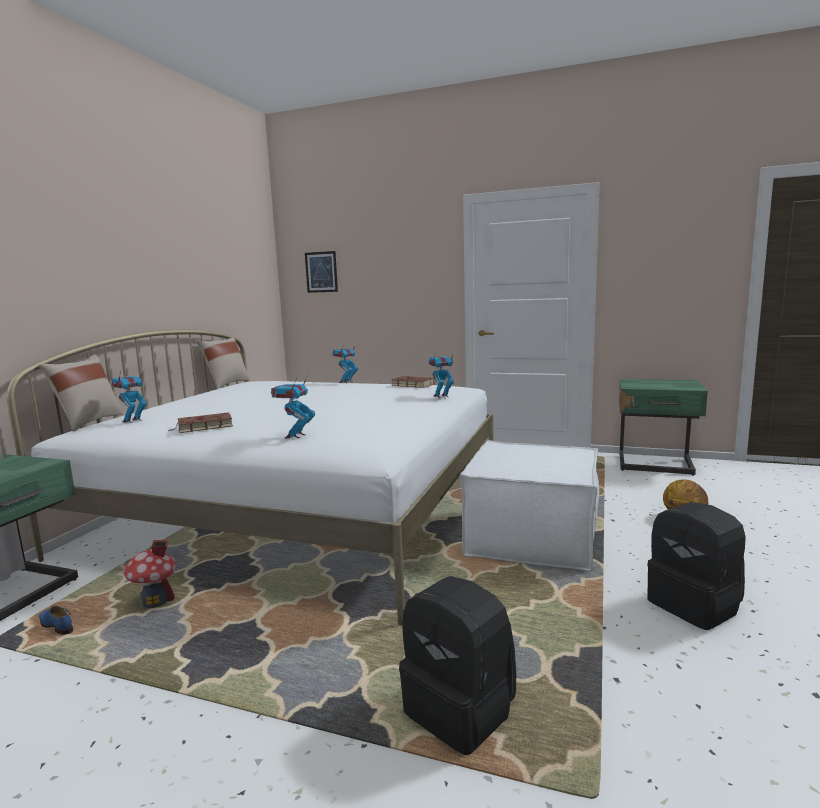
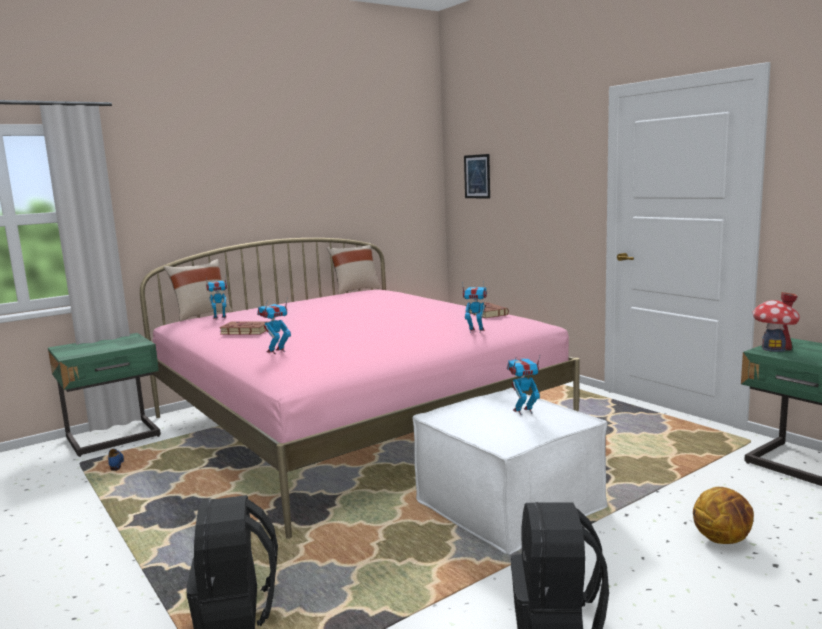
camera: 35 degrees right, 0 degrees up
white bed [7,330,494,626] -> pink bed [140,238,580,539]
toy house [124,540,176,608] -> toy house moved to [753,292,800,352]
toy robot [332,342,358,383] -> toy robot moved to [507,356,540,415]

